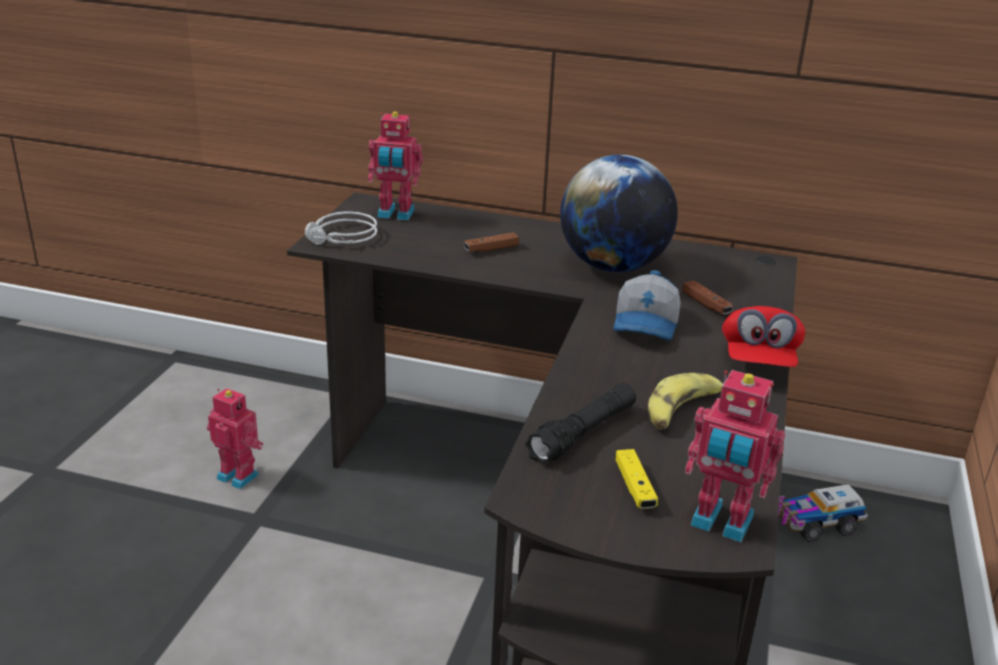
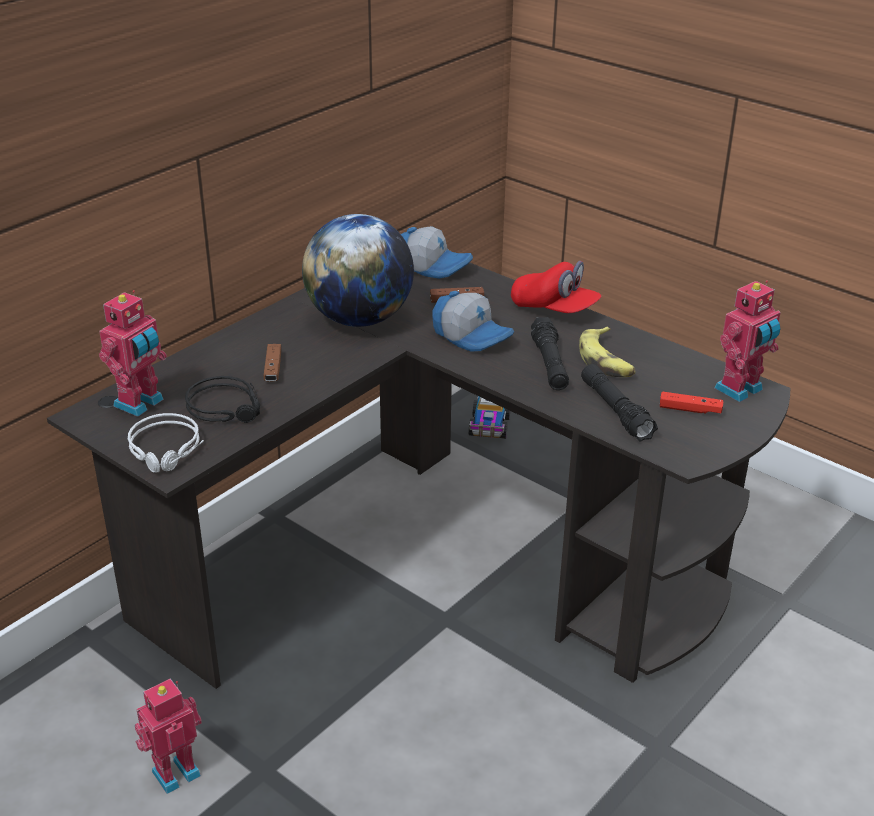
camera: 65 degrees left, 5 degrees up
yellow game controller [615,449,658,509] -> red game controller [660,391,723,414]
none -> black headphones [185,376,260,423]
none -> cap [401,226,473,279]
none -> black flashlight [531,317,569,390]

